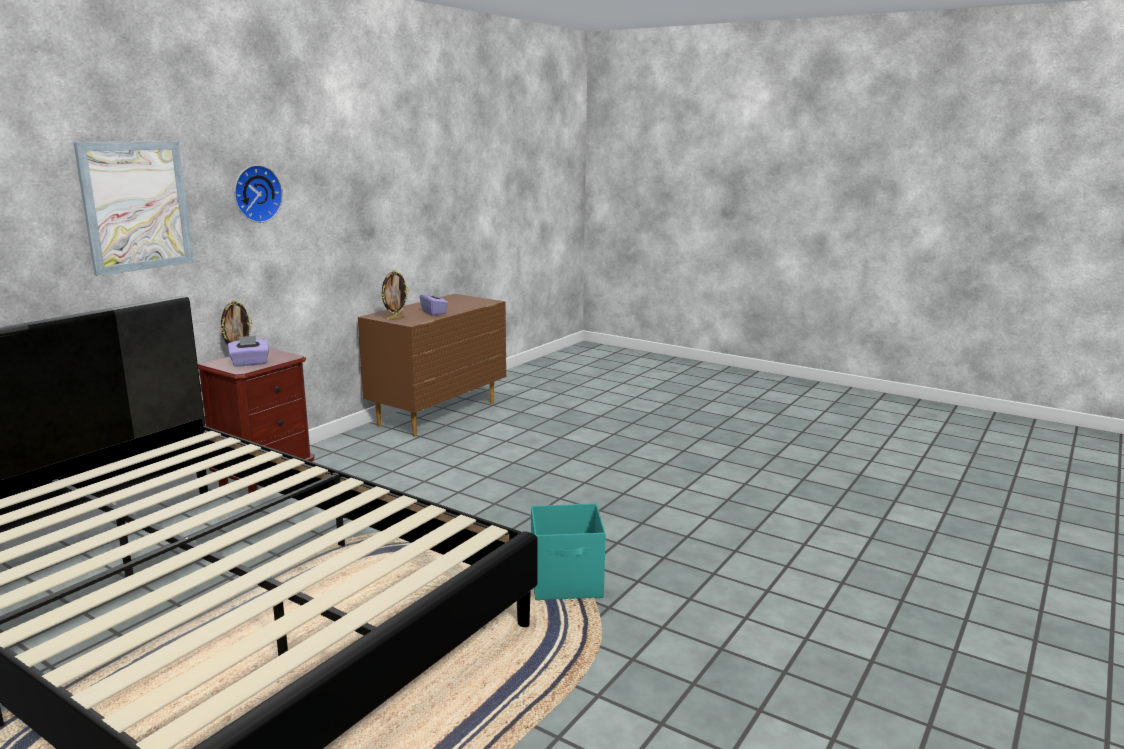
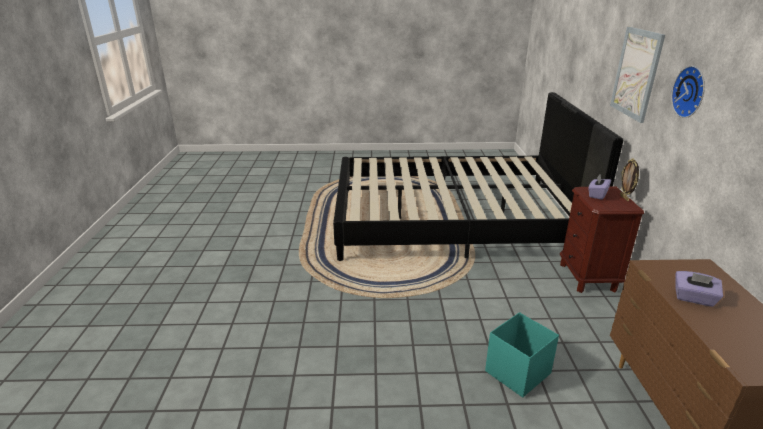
camera: 145 degrees right, 10 degrees up
picture frame [381,270,409,320] -> none
turquoise storage box [531,504,606,600] -> turquoise storage box moved to [485,313,559,397]

